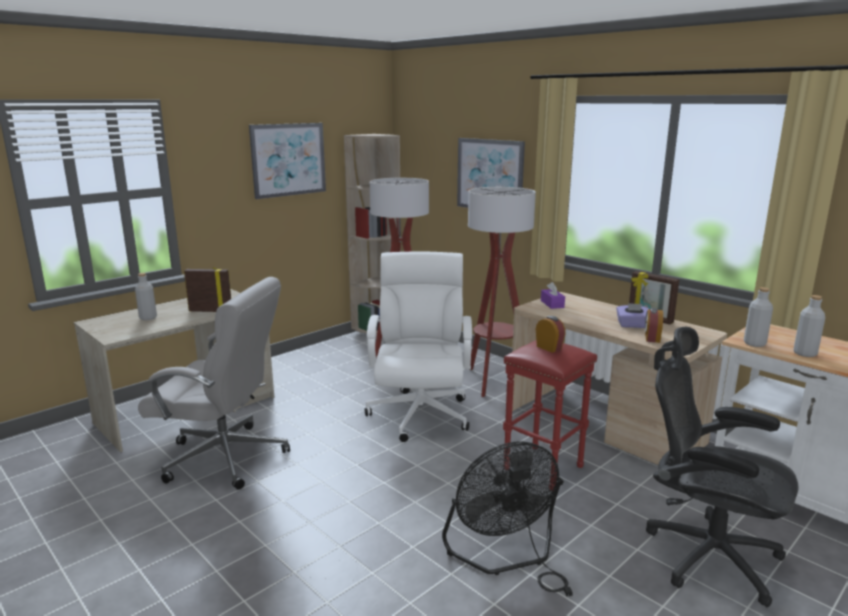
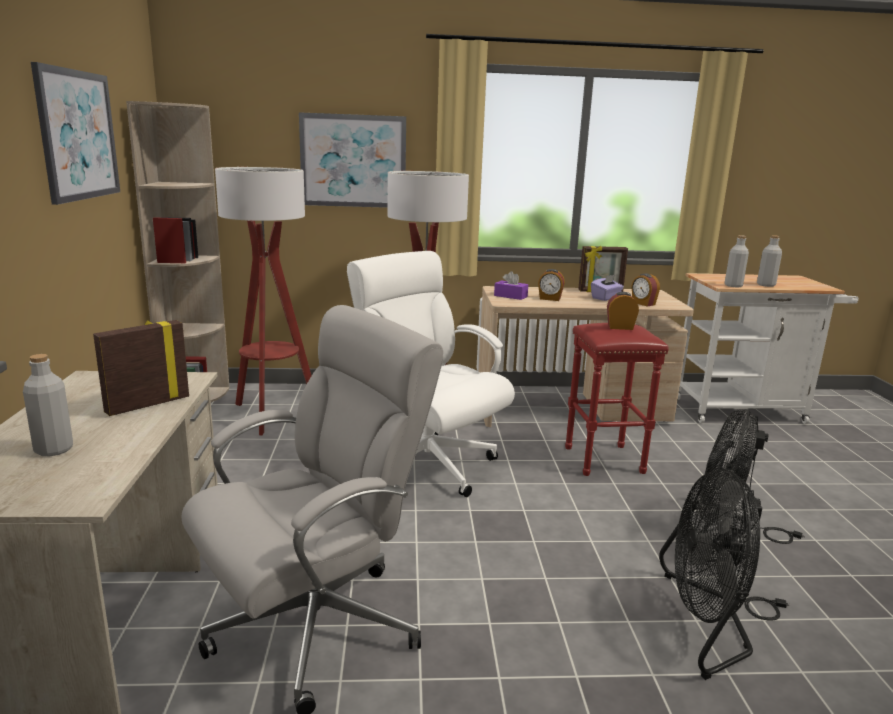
camera: 50 degrees left, 0 degrees up
office chair [646,327,798,607] -> none
none -> alarm clock [538,269,565,301]
none -> black fan [659,469,790,680]

